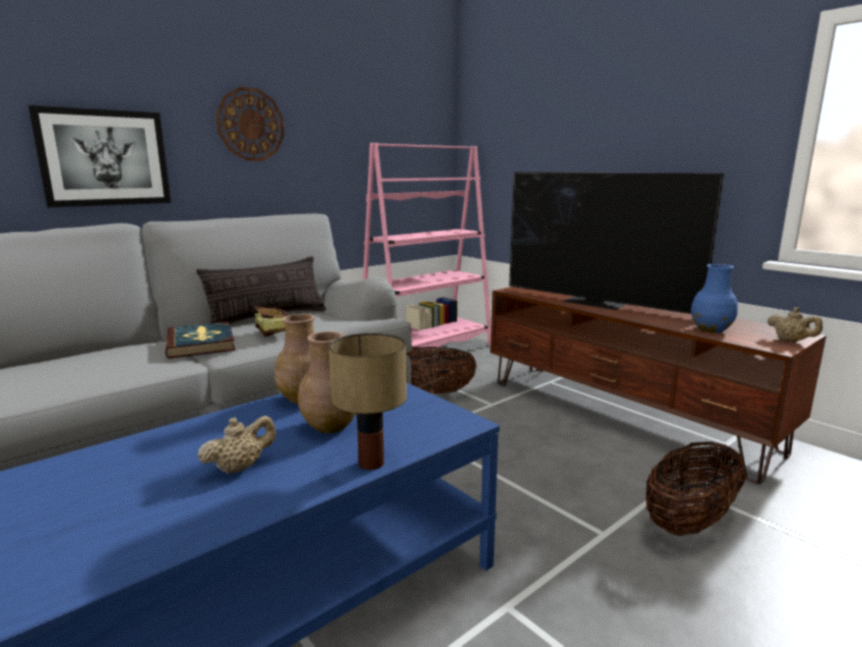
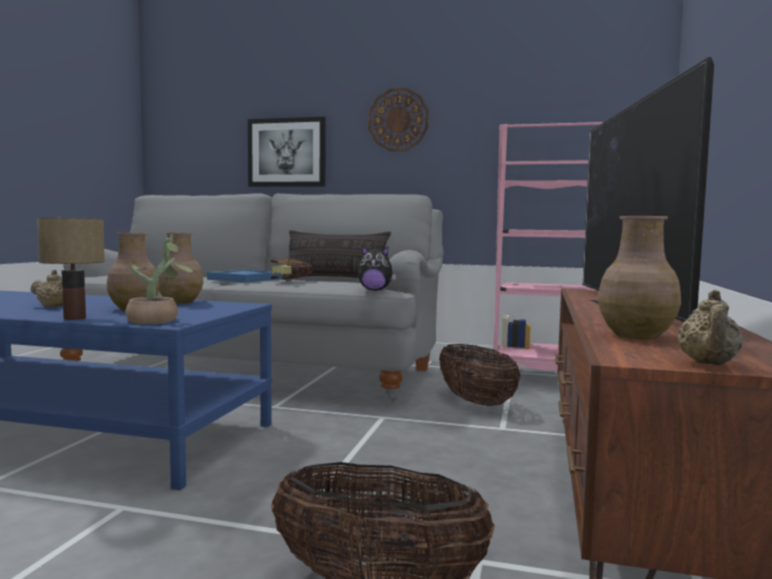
camera: 55 degrees right, 10 degrees down
book [165,322,235,359] -> blue tray [207,269,282,283]
blue vase [691,264,738,333] -> brown vase [598,216,681,340]
none -> potted plant [125,234,194,324]
none -> plush toy [358,246,397,291]

